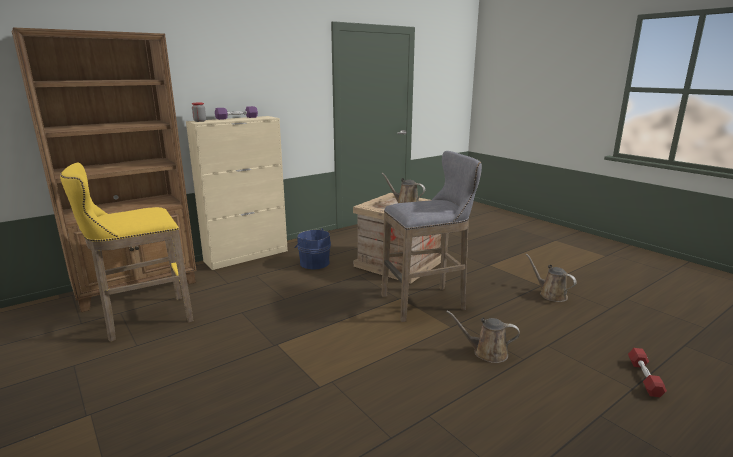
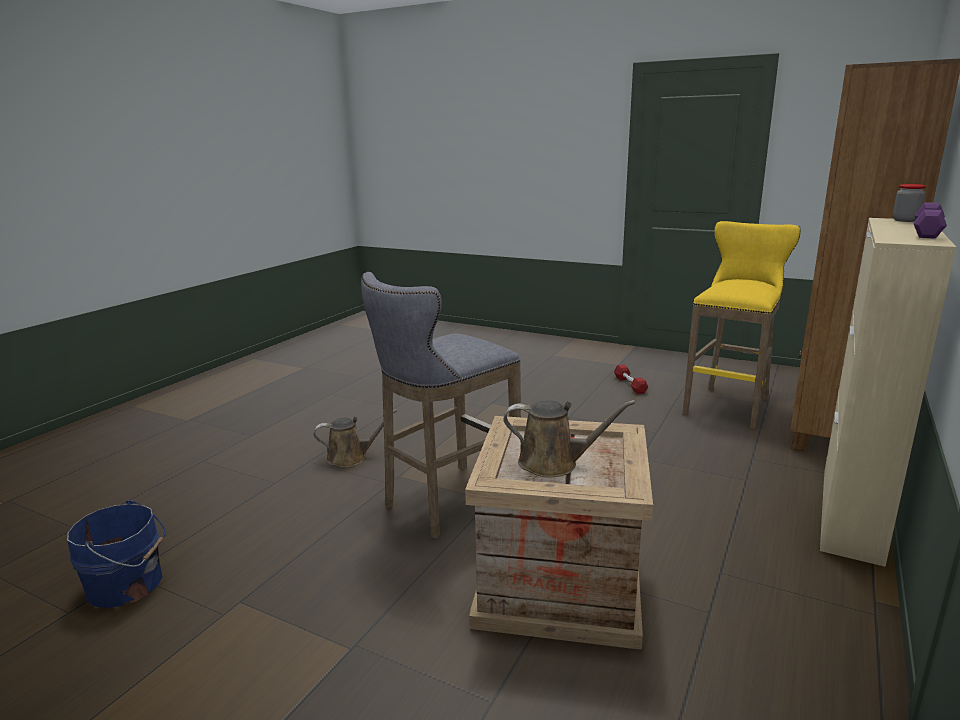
camera: 155 degrees right, 0 degrees up
blue bucket [294,228,331,269] -> blue bucket moved to [67,500,166,608]
brown watering can [526,254,577,302] -> none
red dumbbell [628,348,667,397] -> red dumbbell moved to [614,364,648,394]

